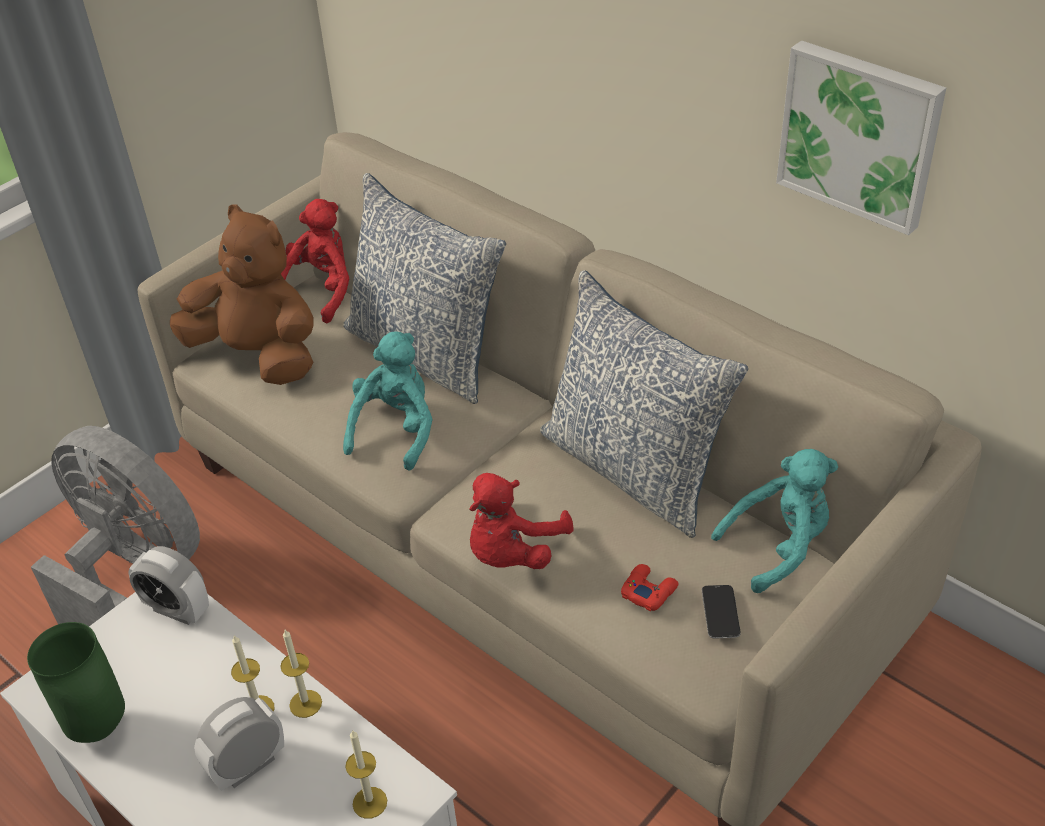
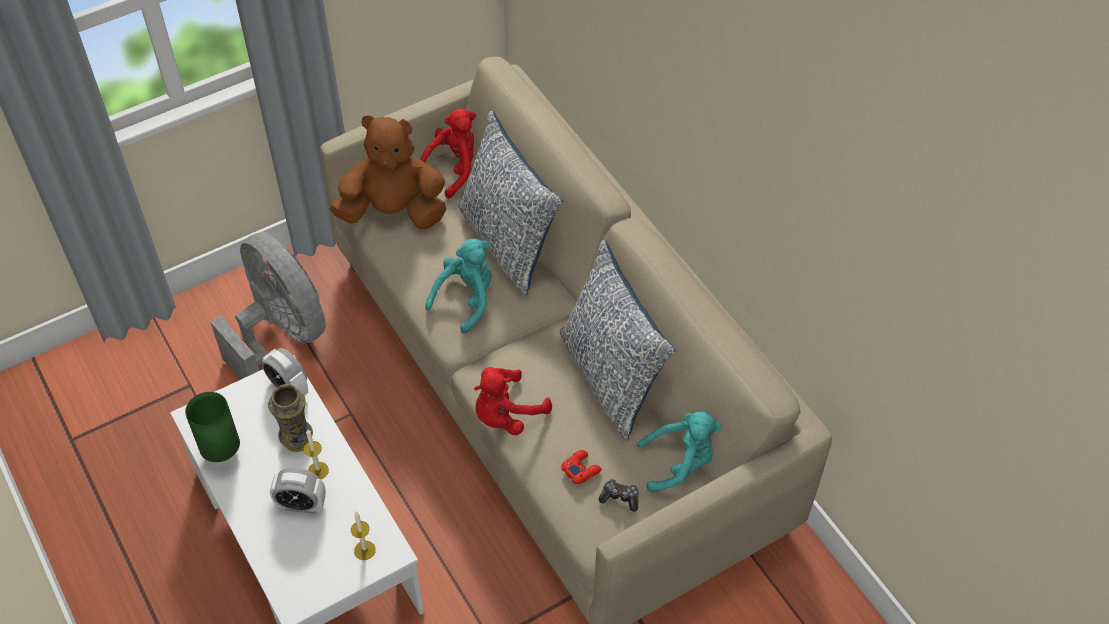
camera: 15 degrees right, 10 degrees up
brown plush toy [170,205,314,385] -> brown plush toy turned 45 degrees counterclockwise [330,115,447,229]
alarm clock [194,697,284,791] -> alarm clock turned 150 degrees counterclockwise [270,468,326,514]
candle [280,630,322,718] -> none
phone [702,585,741,639] -> game controller [599,479,639,512]
picture [776,40,946,235] -> none
none -> vase [268,384,313,452]

